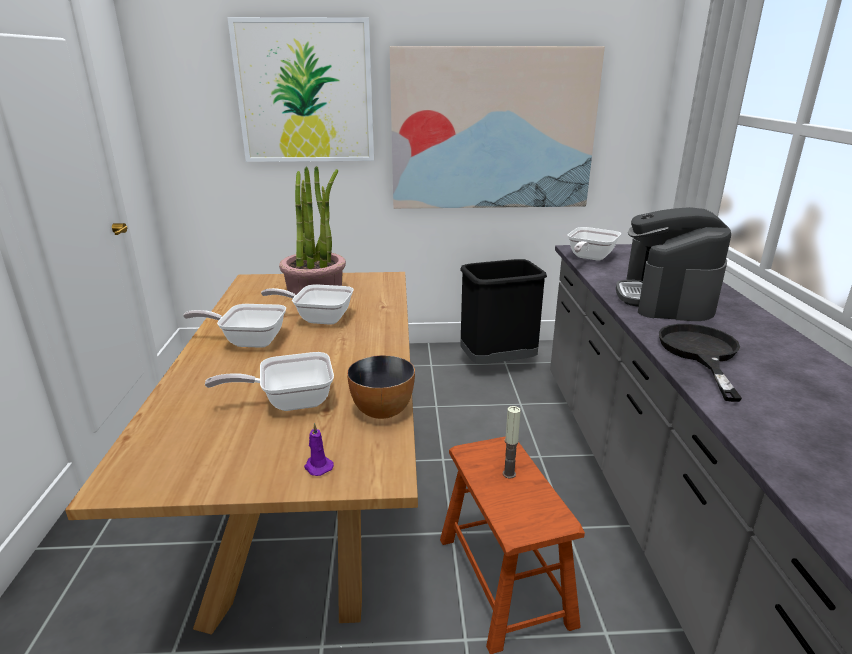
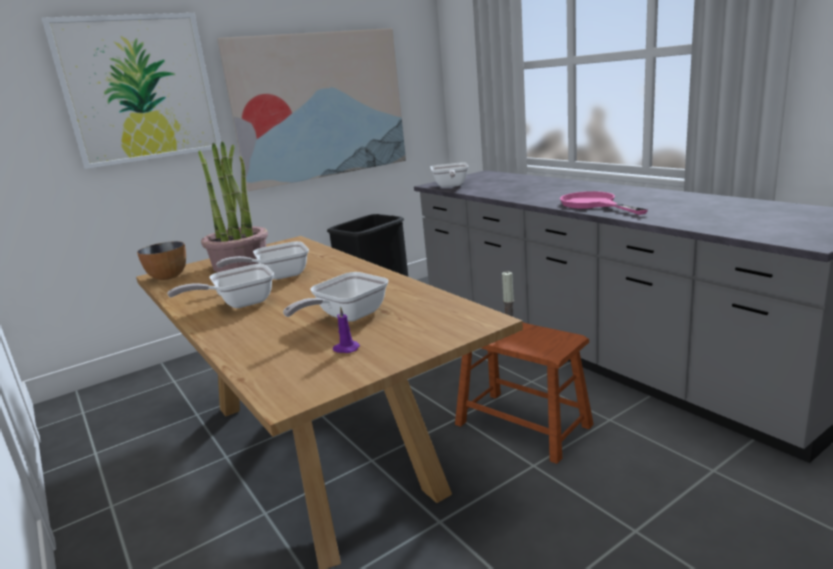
camera: 30 degrees left, 5 degrees down
purple candle [304,423,334,476] -> purple candle moved to [333,306,360,353]
bowl [347,355,415,419] -> bowl moved to [137,241,186,280]
coffee machine [616,207,731,321] -> none
black frying pan [659,324,742,402] -> pink frying pan [560,191,648,215]

